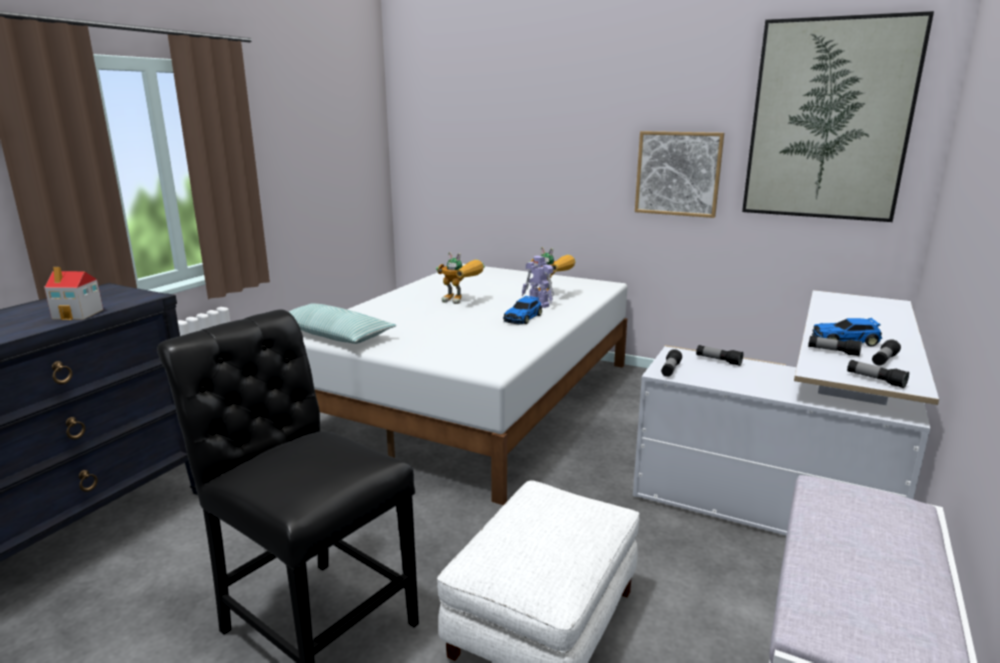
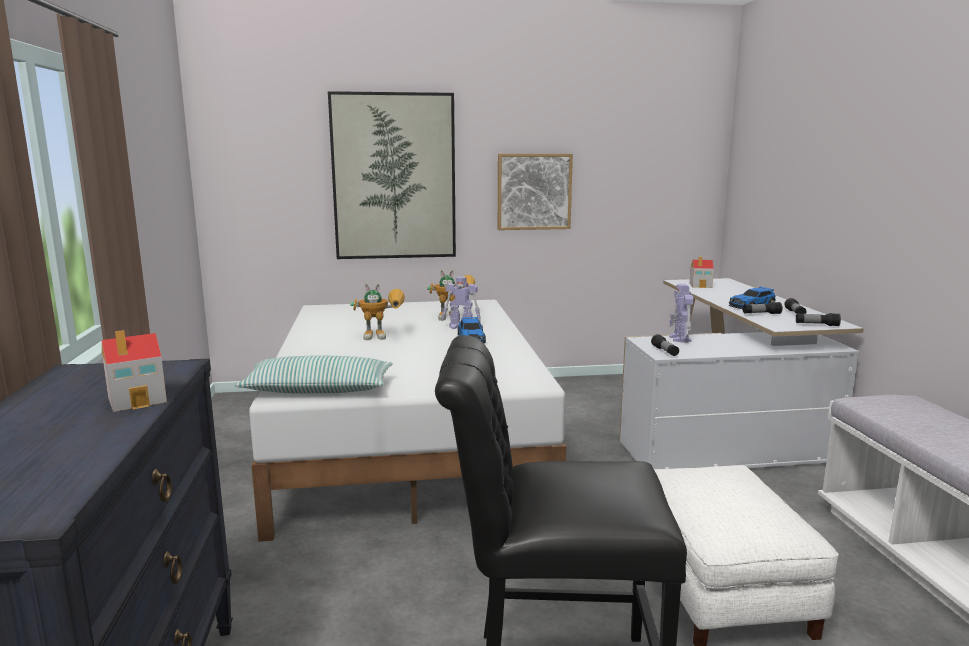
camera: 35 degrees left, 5 degrees down
flashlight [696,345,743,366] -> toy robot [669,284,693,343]
picture [742,11,934,222] -> picture moved to [328,91,456,259]
none -> toy house [690,257,714,288]

